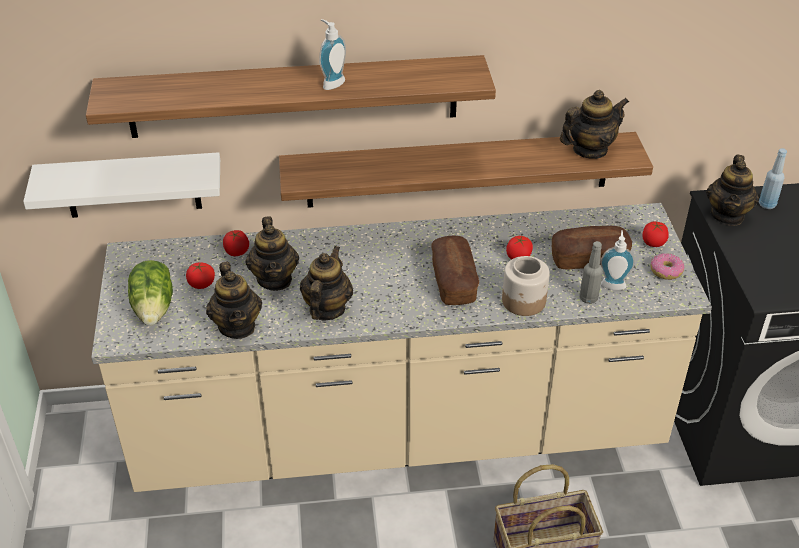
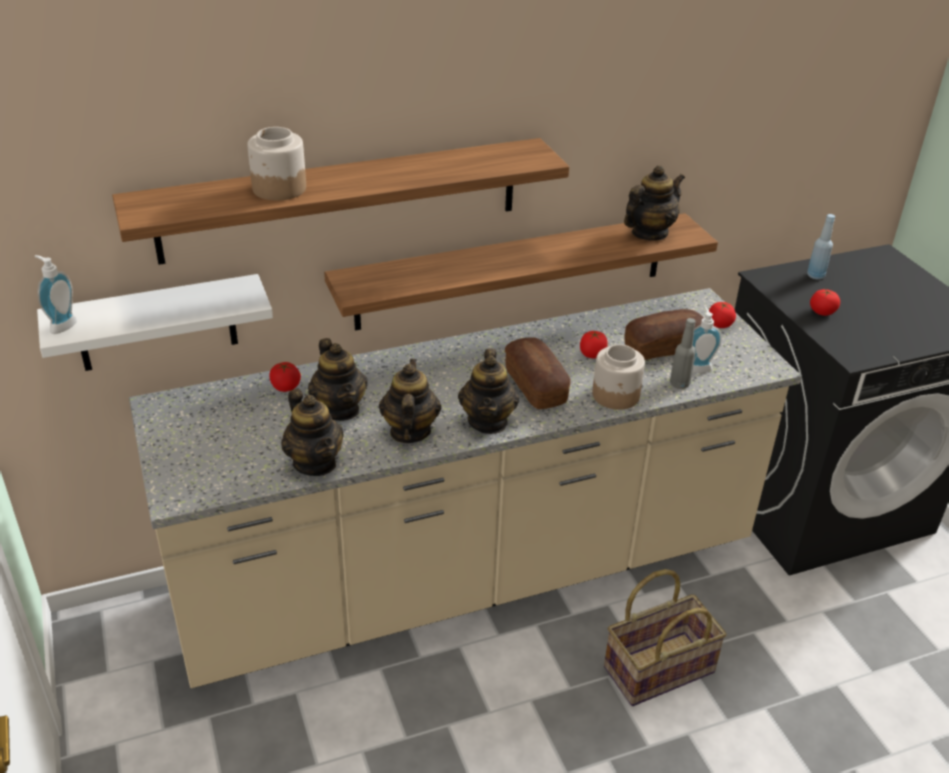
camera: 15 degrees left, 5 degrees down
lettuce [128,260,173,325] -> none
tomato [186,262,215,289] -> tomato moved to [810,289,840,316]
soap dispenser [319,19,346,90] -> soap dispenser moved to [35,255,77,334]
donut [650,253,684,280] -> none
teapot [706,155,759,226] -> teapot moved to [458,349,519,434]
none -> jar [247,127,306,201]

